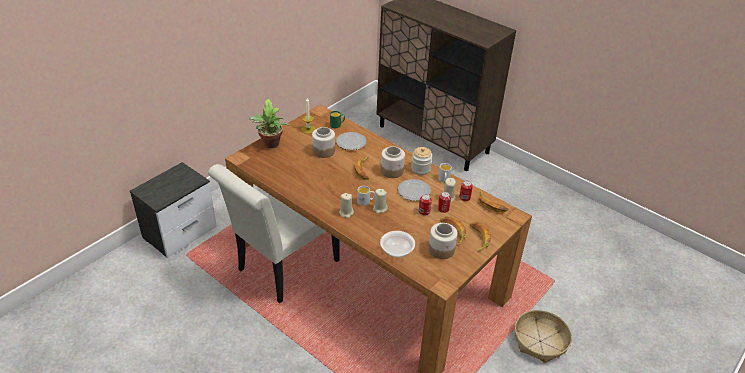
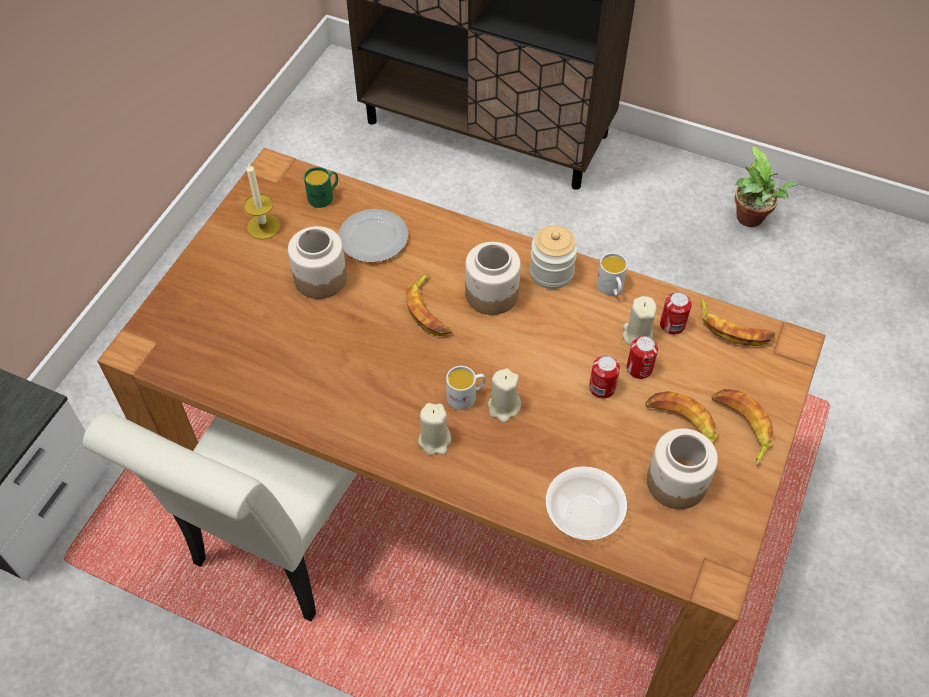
camera: 15 degrees left, 15 degrees up
potted plant [249,99,290,148] -> potted plant moved to [735,146,798,227]
plate [398,179,431,201] -> none
basket [515,310,572,363] -> none

